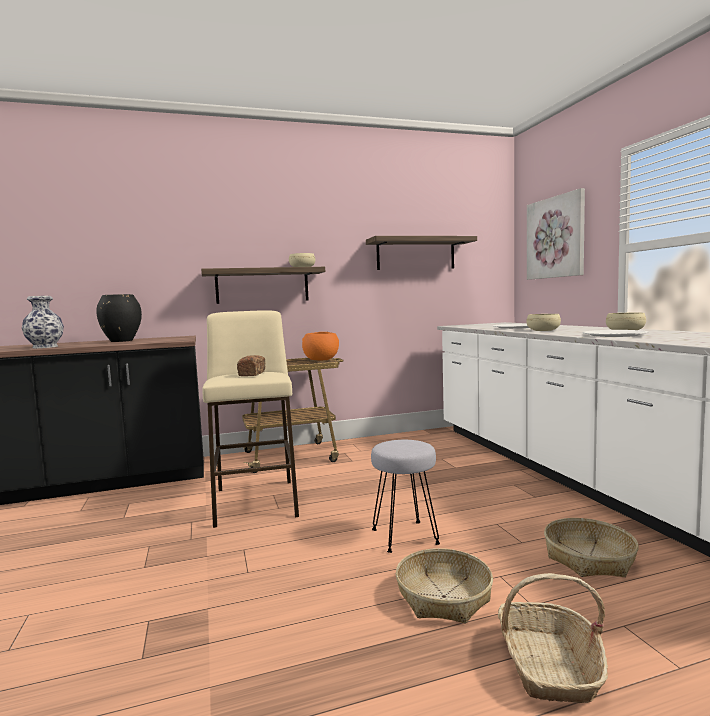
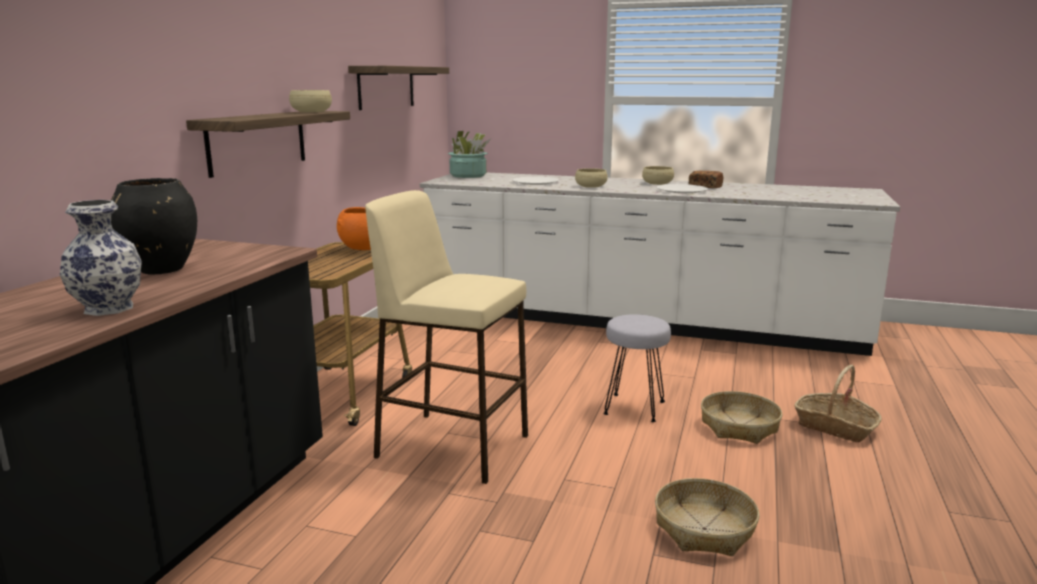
camera: 55 degrees left, 10 degrees up
bread [237,355,265,376] -> bread moved to [689,171,723,188]
picture [527,188,585,280] -> none
basket [544,518,639,577] -> basket moved to [655,478,760,556]
none -> potted plant [447,131,491,178]

